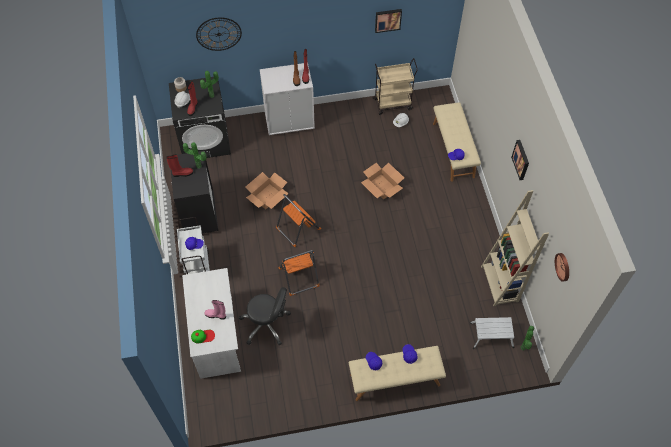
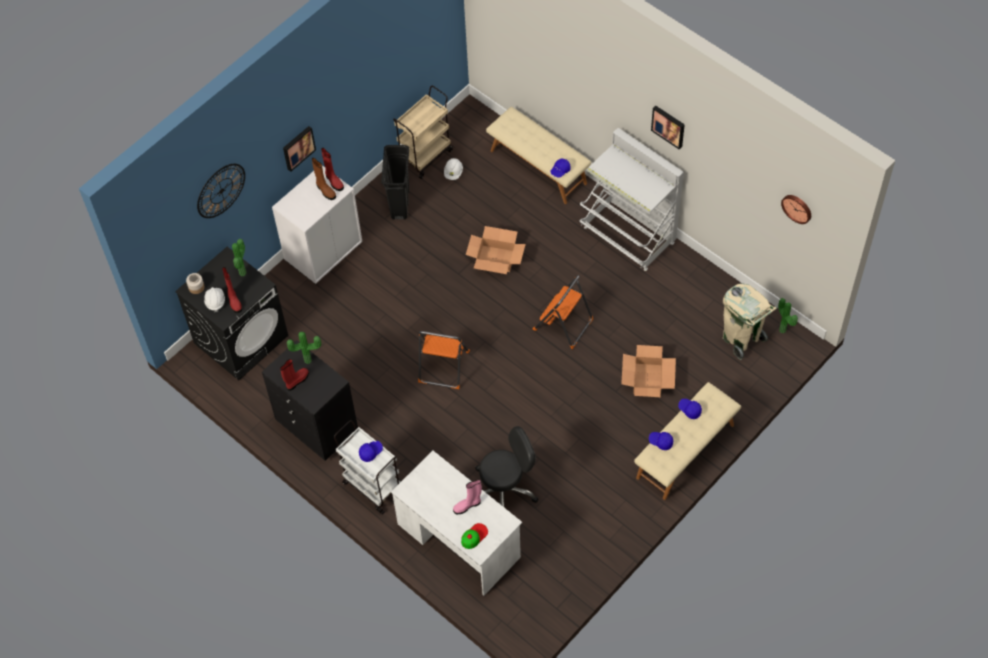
camera: 35 degrees left, 0 degrees up
cardboard box [246,172,289,209] -> cardboard box moved to [621,345,676,397]
orange step ladder [278,250,319,296] -> orange step ladder moved to [532,275,593,349]
picture [375,9,402,33] -> picture moved to [283,126,316,172]
white step ladder [470,317,515,349] -> beige trash can [723,283,777,360]
beige bookcase [481,190,549,306] -> none
none -> black trash can [381,145,409,220]
none -> white shoe rack [580,128,684,271]

